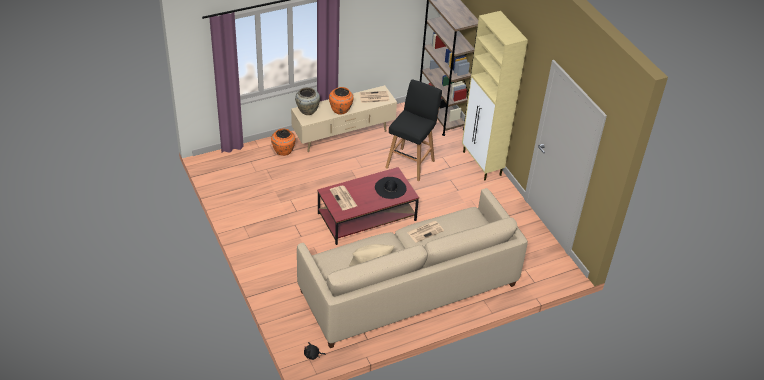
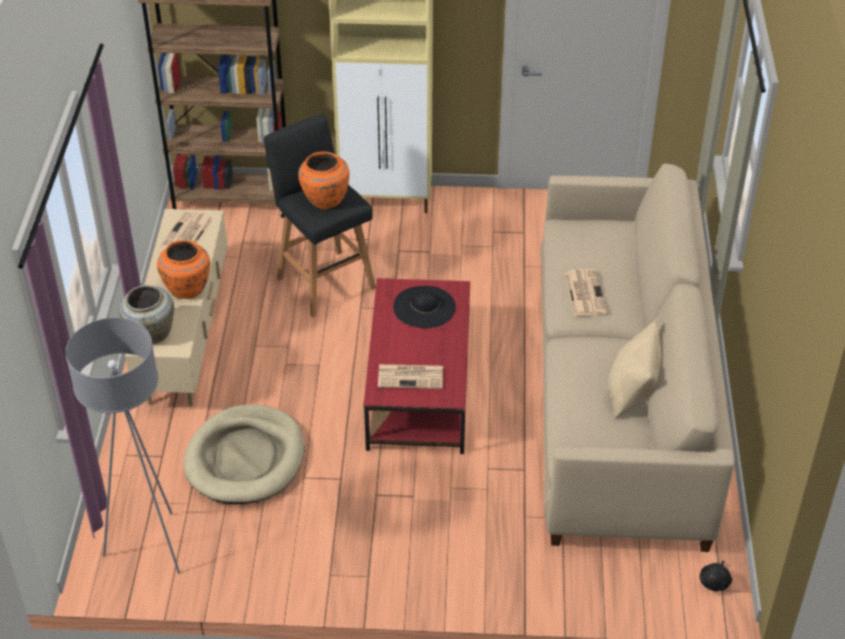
camera: 60 degrees left, 0 degrees up
orange vase [271,129,296,156] -> orange vase moved to [298,152,349,210]
none -> grey floor lamp [65,318,180,574]
none -> beige dog bed [184,405,304,505]

